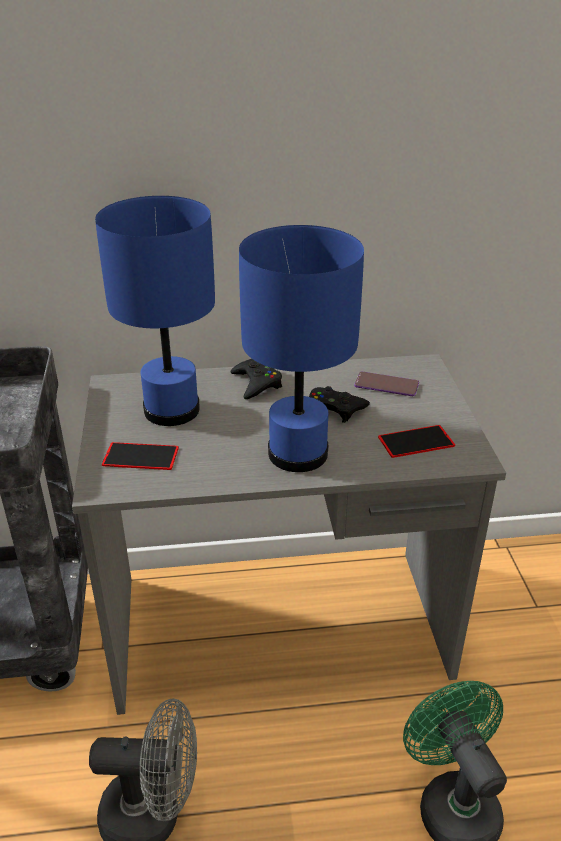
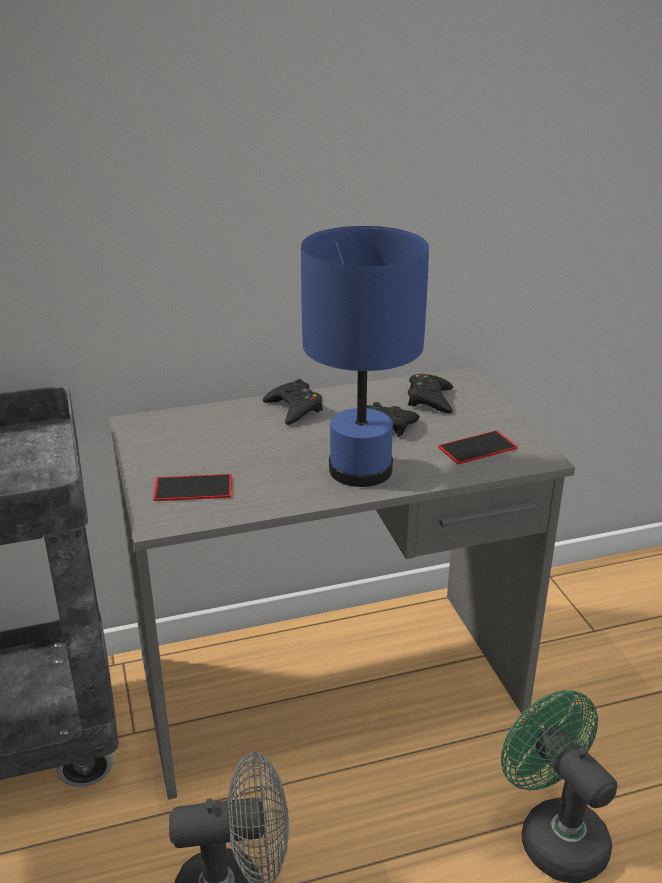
camera: 10 degrees left, 5 degrees down
blue table lamp [95,196,215,426] -> none
phone [354,372,419,396] -> black game controller [408,373,453,413]

